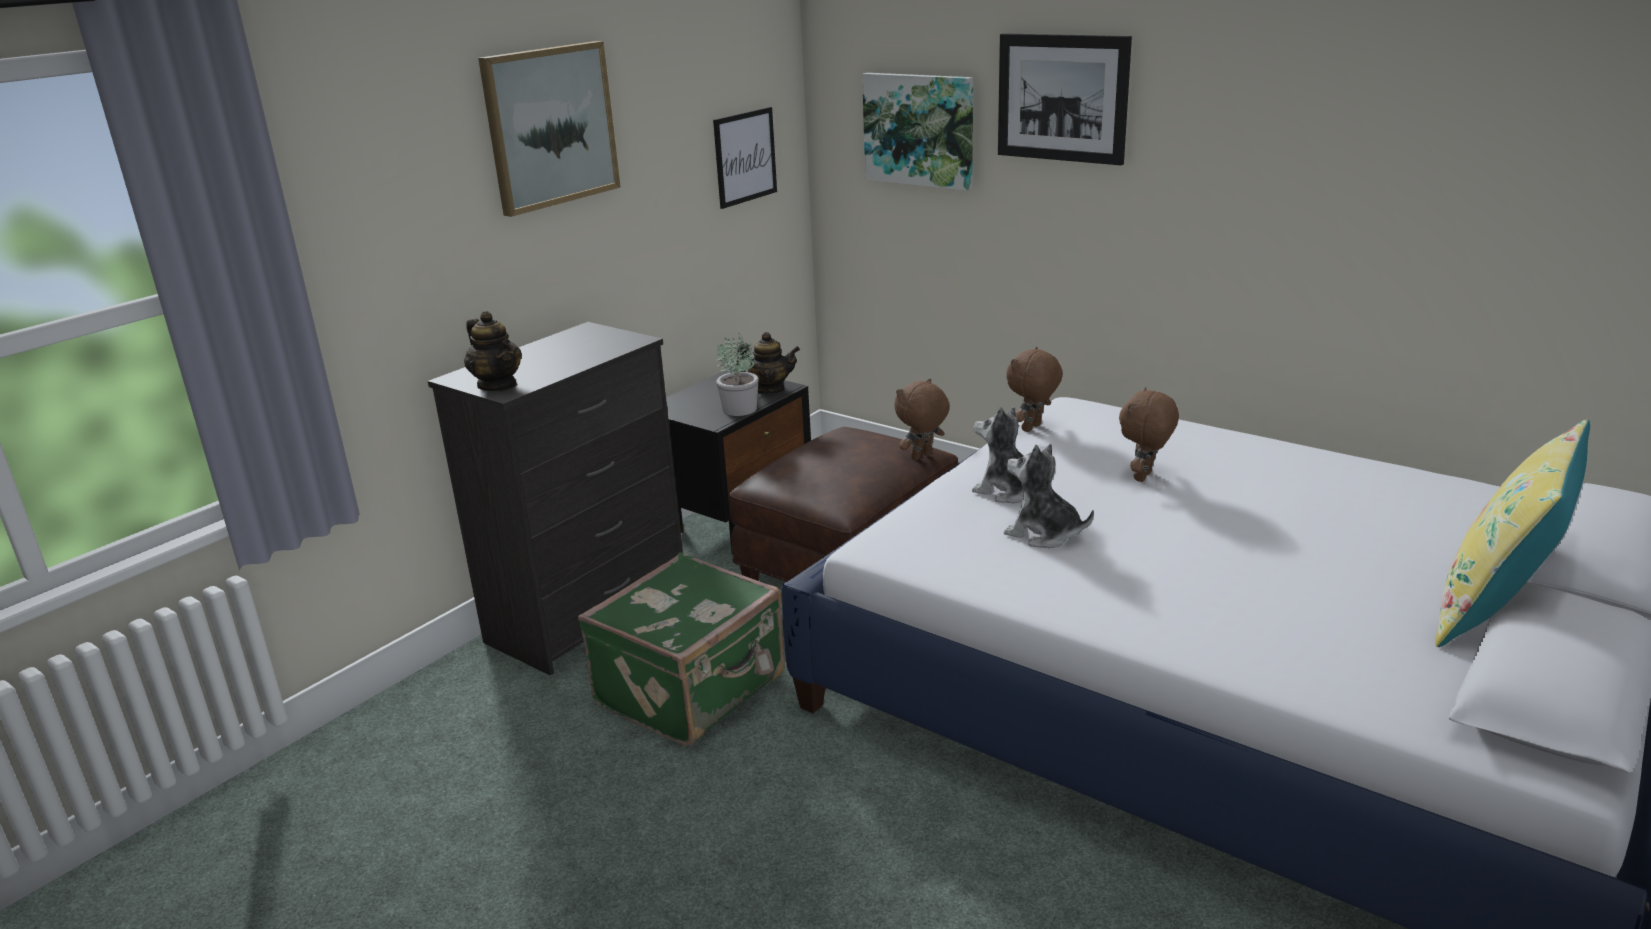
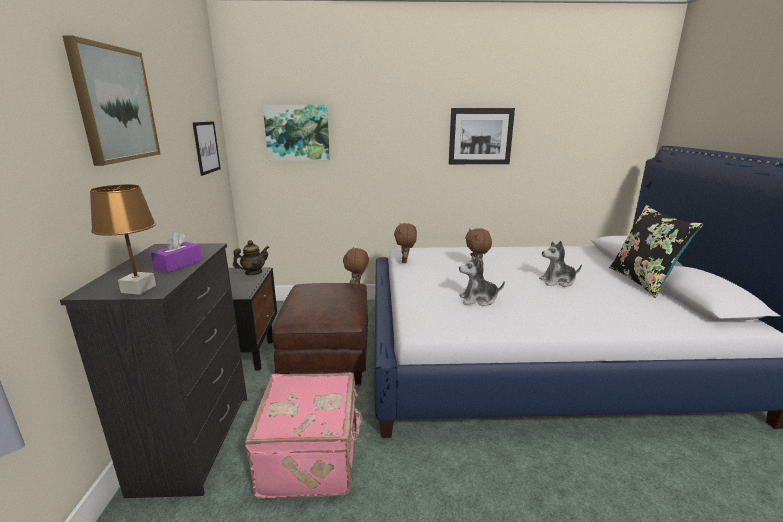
camera: 40 degrees left, 5 degrees down
teapot [464,311,522,391] -> brown table lamp [90,184,156,295]
green suitcase [578,552,785,746] -> pink suitcase [244,373,362,499]
potted plant [716,333,759,416] -> none
plush toy [972,407,1055,503] -> plush toy moved to [539,241,582,287]
picture [998,33,1132,165] -> picture moved to [449,108,515,164]
yellow pillow [1435,420,1590,647] -> black pillow [609,205,703,298]
none -> purple tissue box [151,232,202,273]

